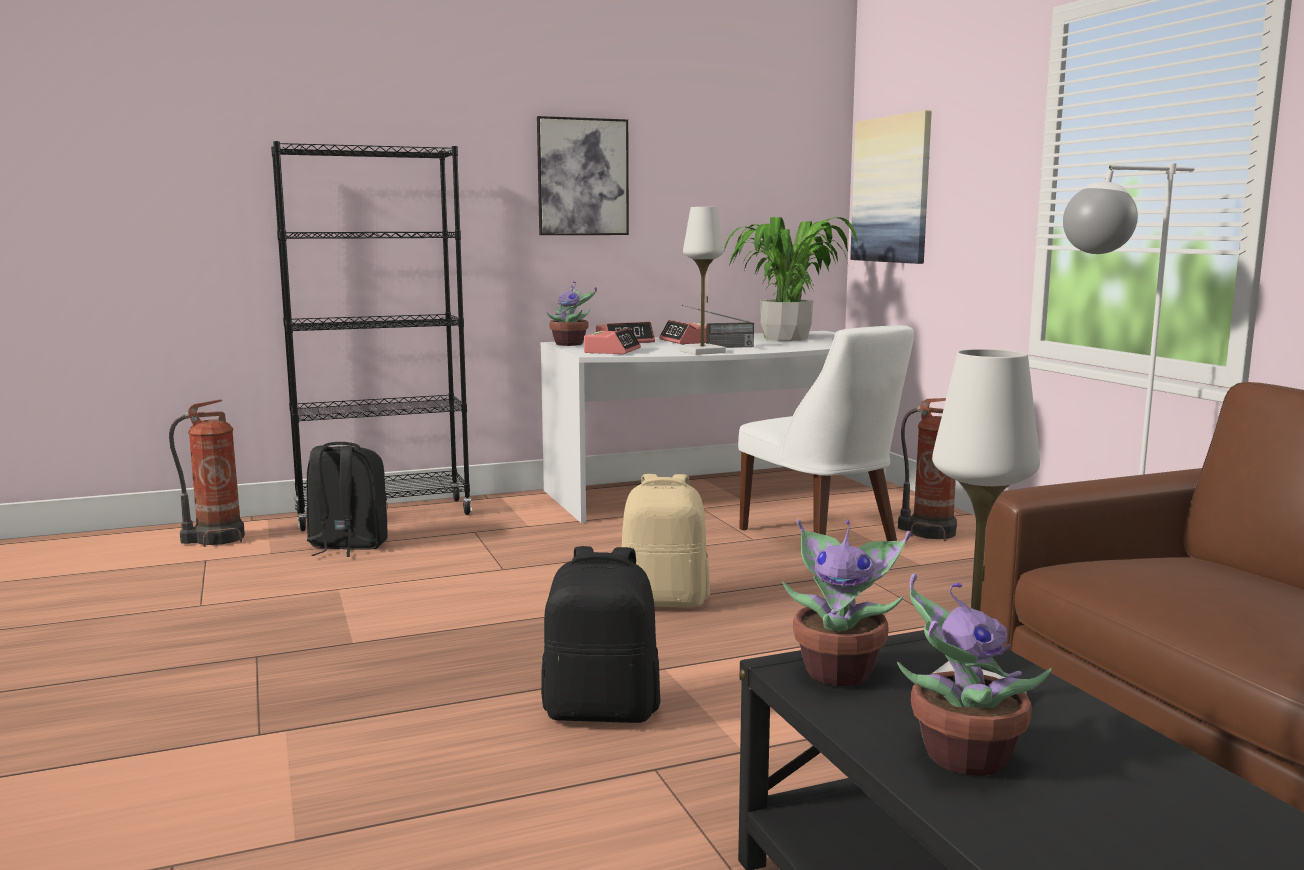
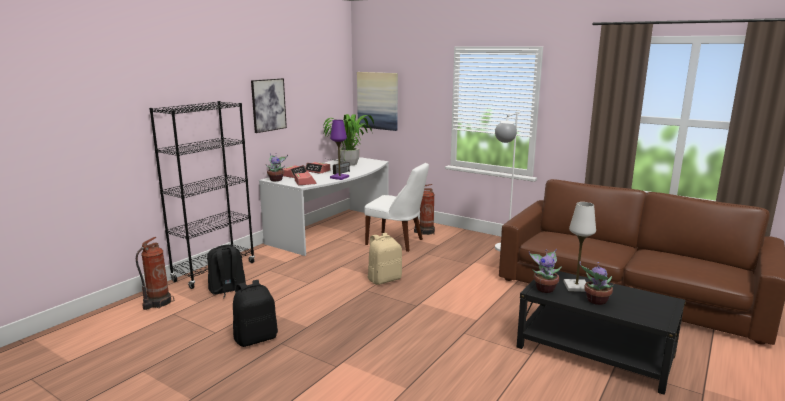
camera: 35 degrees left, 5 degrees up
black backpack [541,546,661,723] -> black backpack moved to [233,280,278,347]
white table lamp [679,207,726,355] -> purple table lamp [330,120,349,180]

